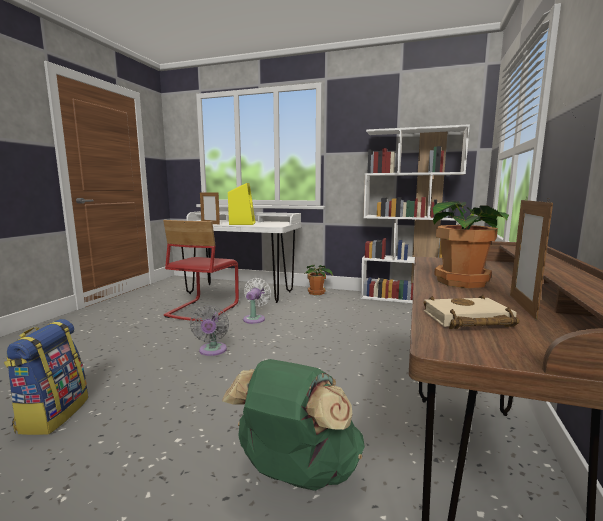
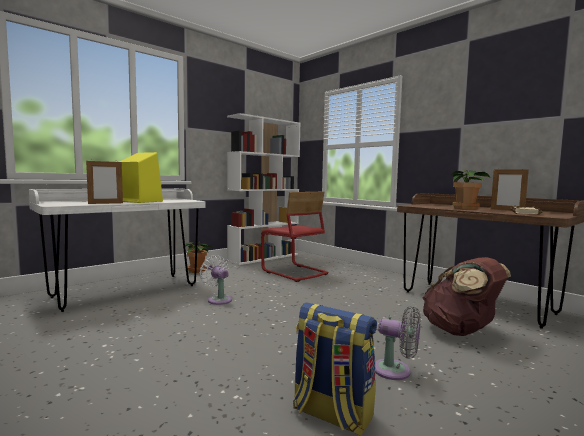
camera: 60 degrees left, 5 degrees down
red chair [163,220,239,321] -> red chair moved to [261,192,328,282]
grey fan [190,306,229,356] -> grey fan moved to [375,306,421,380]
green backpack [222,359,365,491] -> brown backpack [422,257,511,336]

